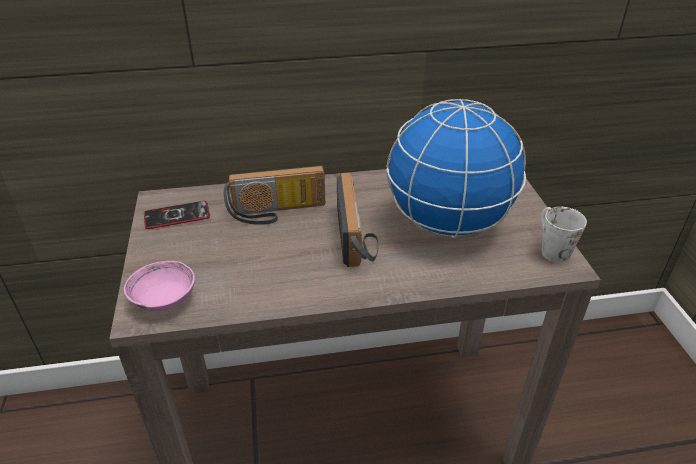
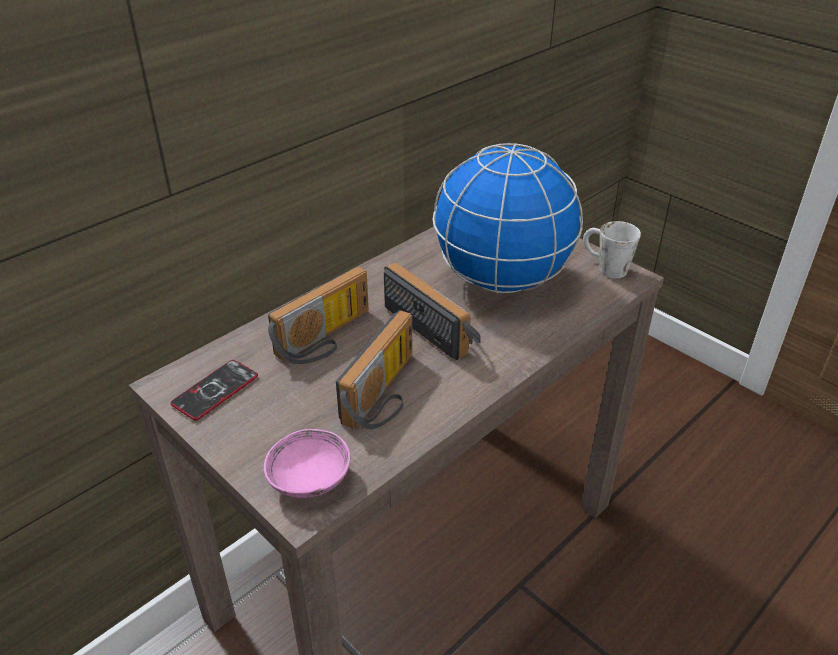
camera: 35 degrees left, 0 degrees up
none -> radio [336,310,412,429]

